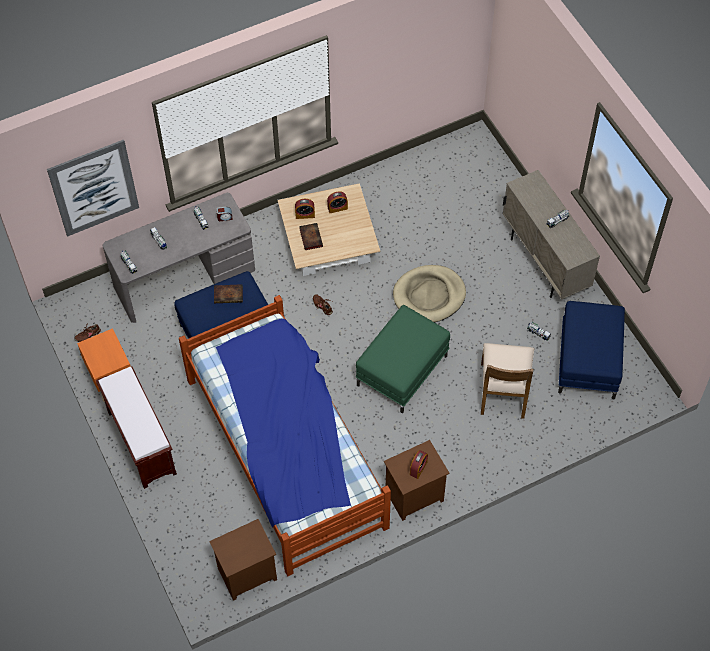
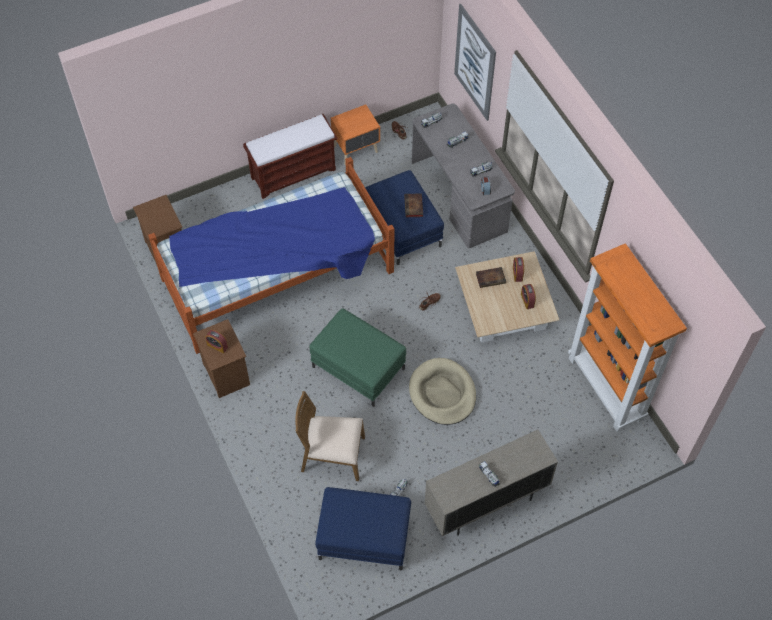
camera: 90 degrees right, 0 degrees up
none -> orange bookcase [568,243,687,432]

